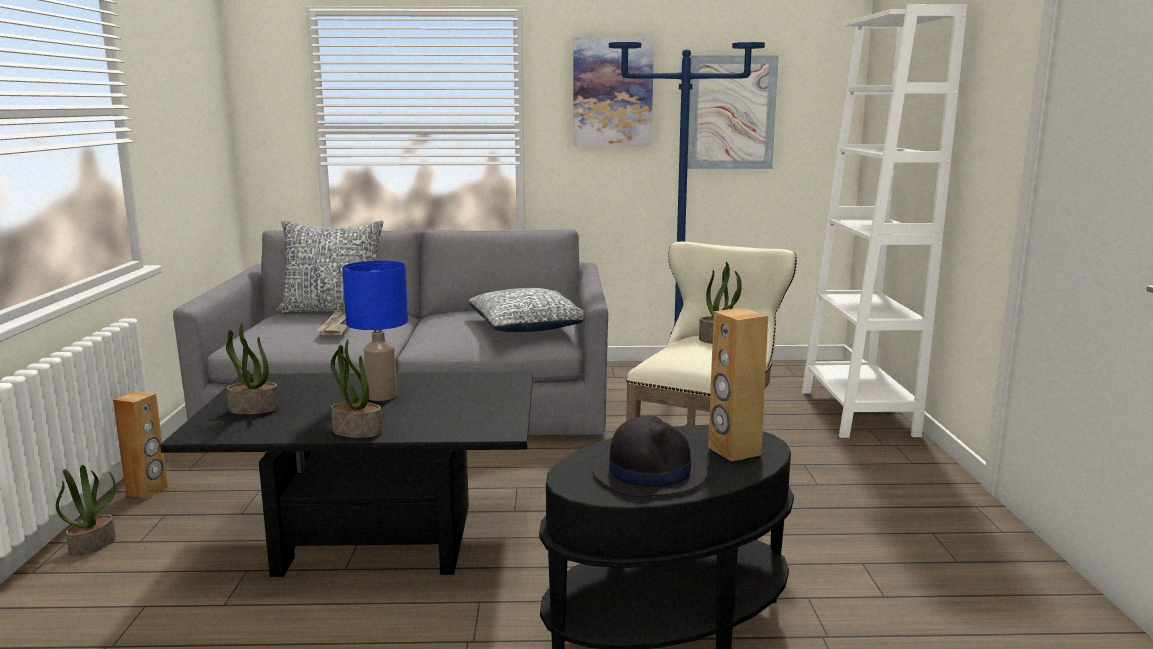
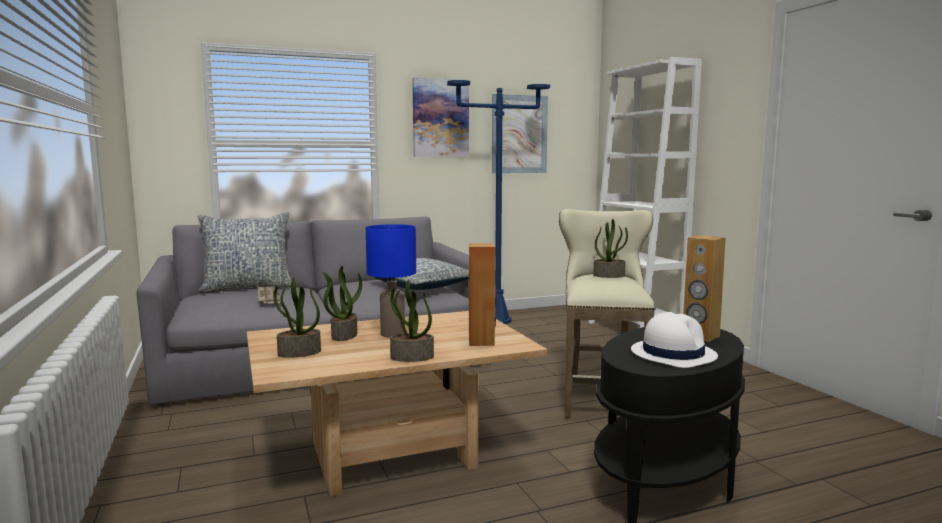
camera: 20 degrees left, 5 degrees down
potted plant [56,465,116,556] -> potted plant moved to [322,266,362,341]
brown speaker [113,391,168,499] -> brown speaker moved to [469,243,496,346]
black coffee table [160,372,533,577] -> beige coffee table [247,311,547,497]
black hat [593,416,707,497] -> white hat [631,312,718,368]

